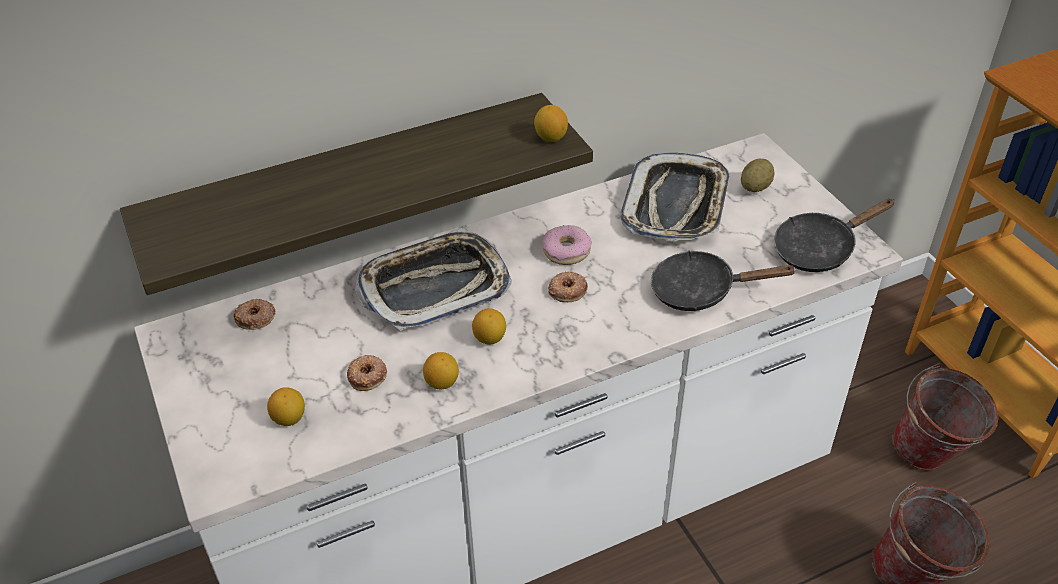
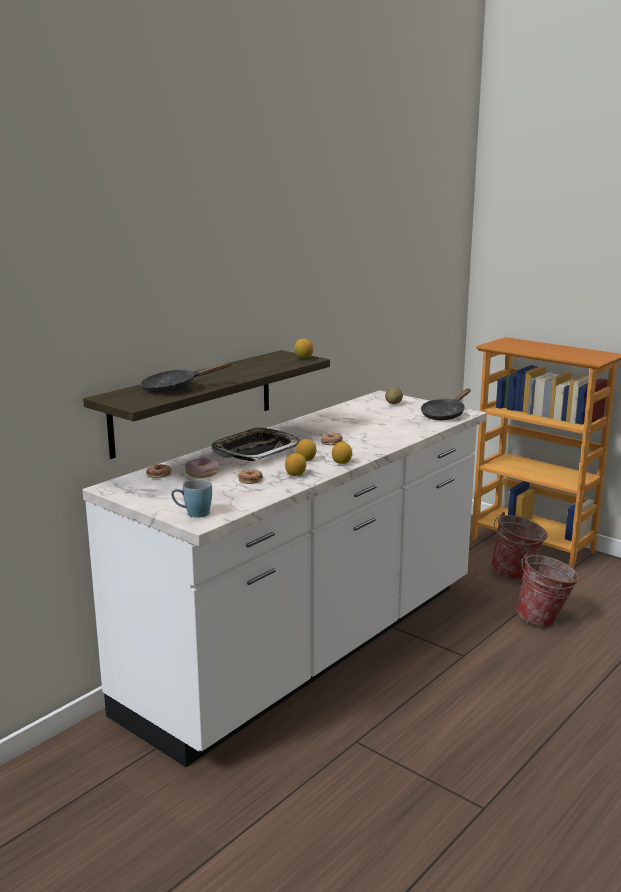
camera: 25 degrees left, 25 degrees down
lemon [267,387,305,426] -> lemon moved to [332,442,352,464]
donut [542,225,592,265] -> donut moved to [185,458,218,478]
tray [621,153,730,241] -> none
black frying pan [651,250,797,311] -> black frying pan moved to [140,362,232,393]
none -> blue mug [171,479,212,518]

